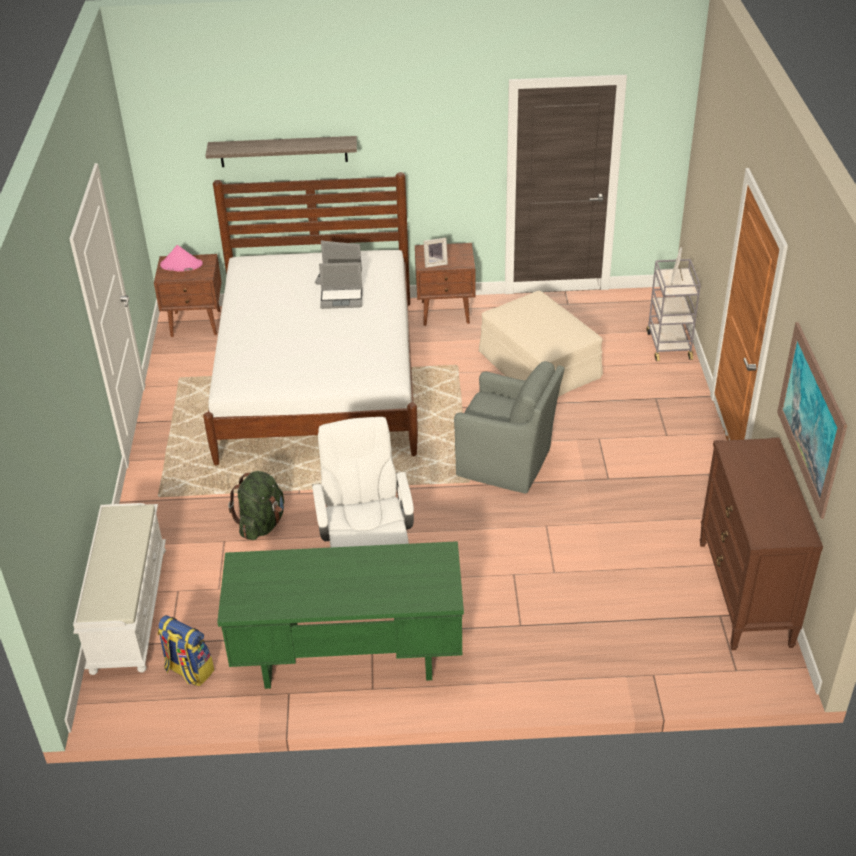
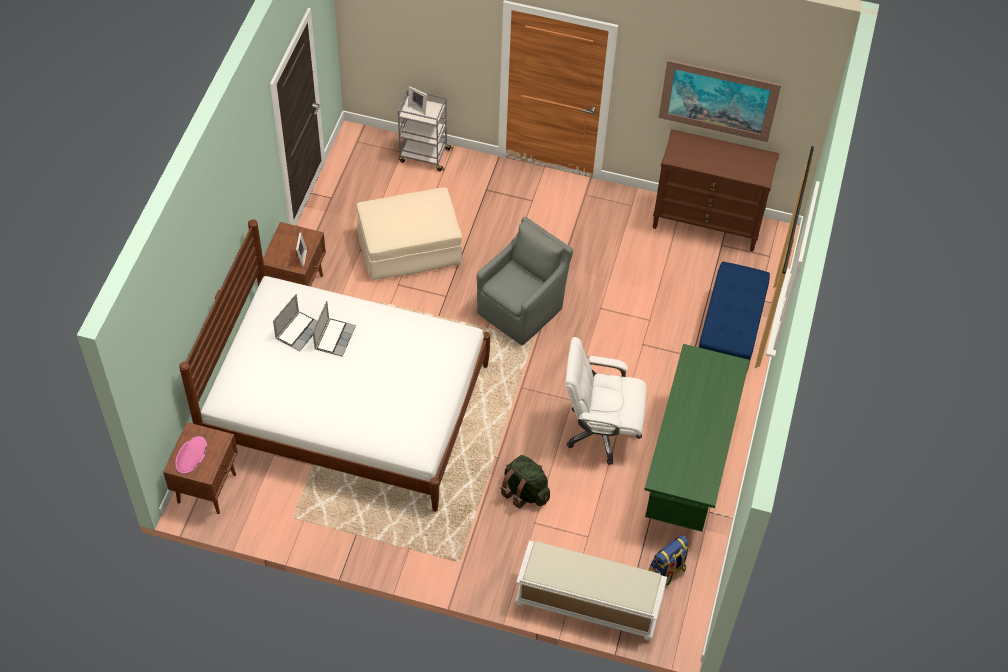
camera: 75 degrees left, 15 degrees up
shelf [206,136,357,167] -> none
none -> blue bench [699,262,770,371]

